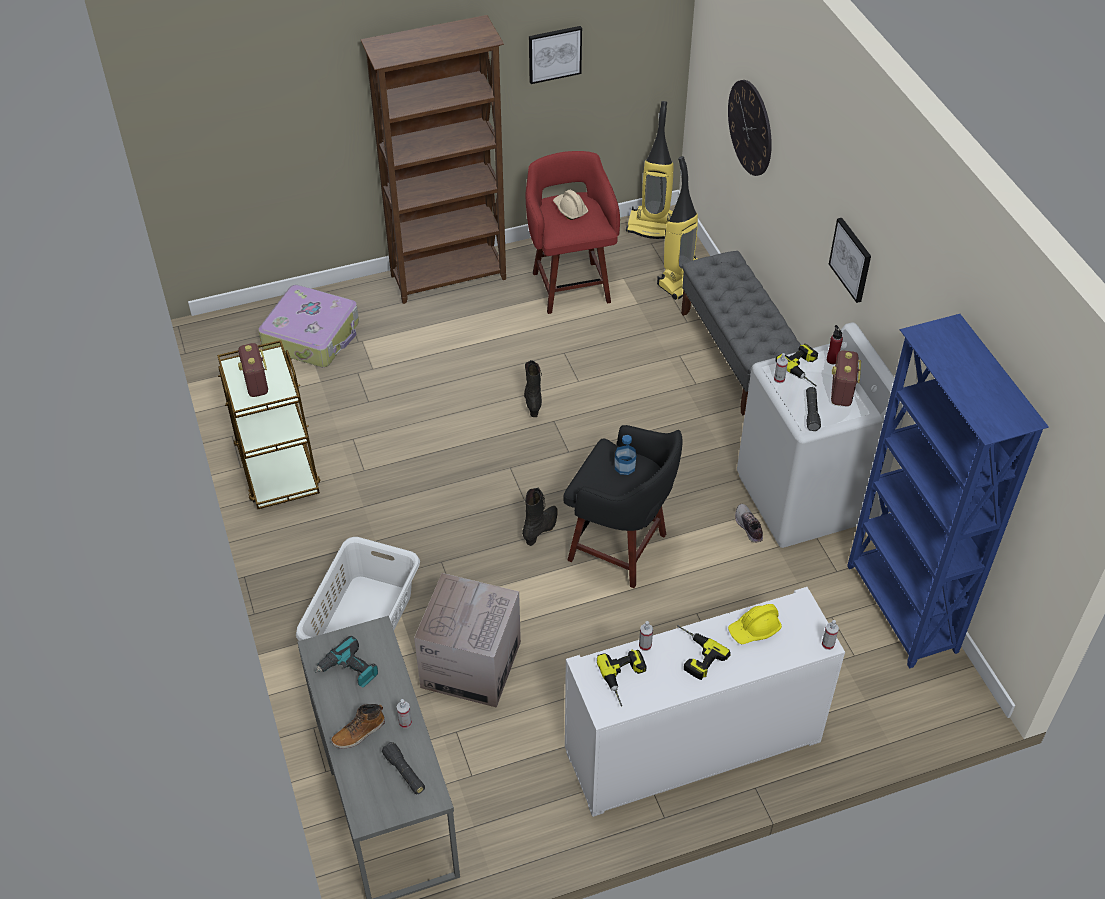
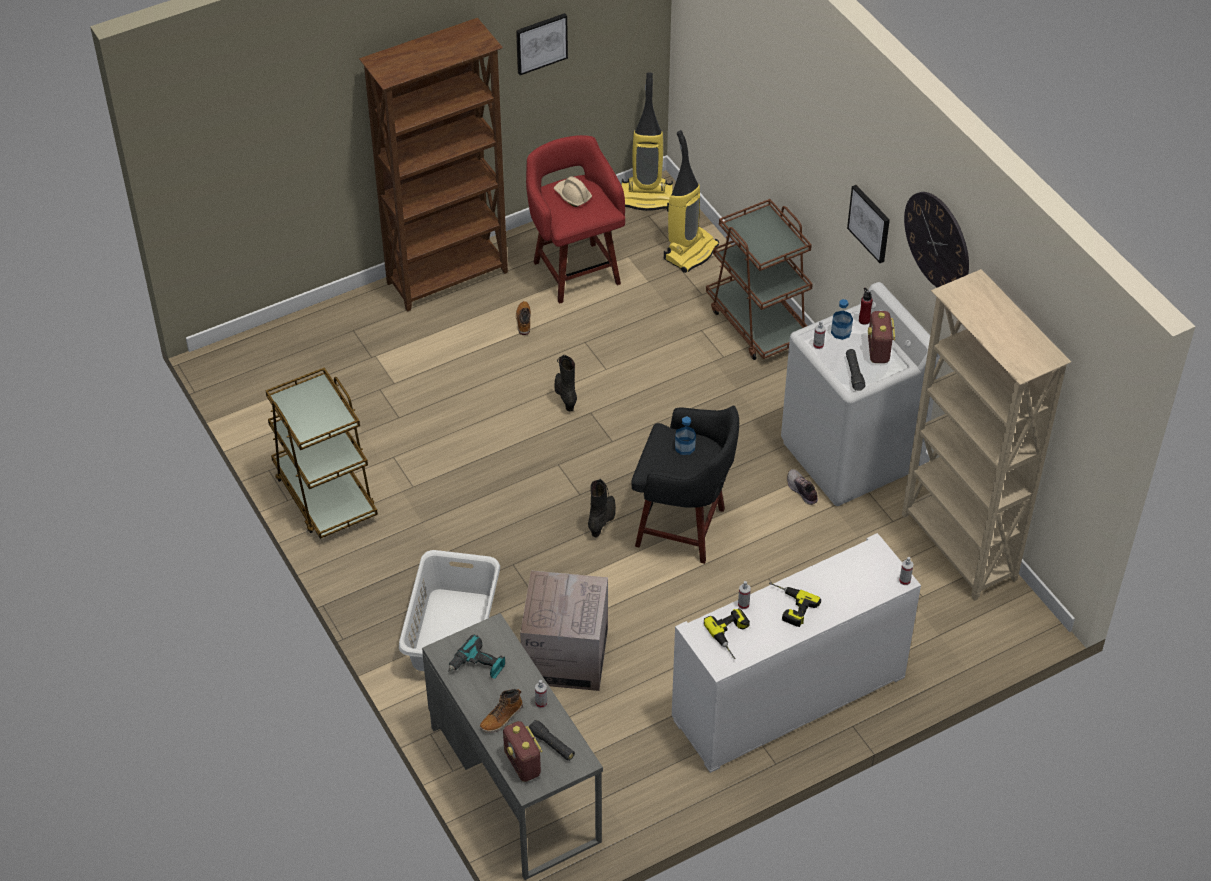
camera: 10 degrees left, 0 degrees up
radio [238,343,268,397] -> radio moved to [503,721,543,782]
suitcase [258,285,359,367] -> none
grey bench [681,251,801,415] -> brown cart [706,199,813,360]
wall clock [728,80,772,176] -> wall clock moved to [904,192,969,288]
yellow hard hat [728,604,782,644] -> none
power drill [775,344,818,386] -> bottle [831,299,853,340]
blue bookcase [847,314,1049,668] -> beige bookcase [902,269,1071,601]
none -> boot [516,301,531,335]

